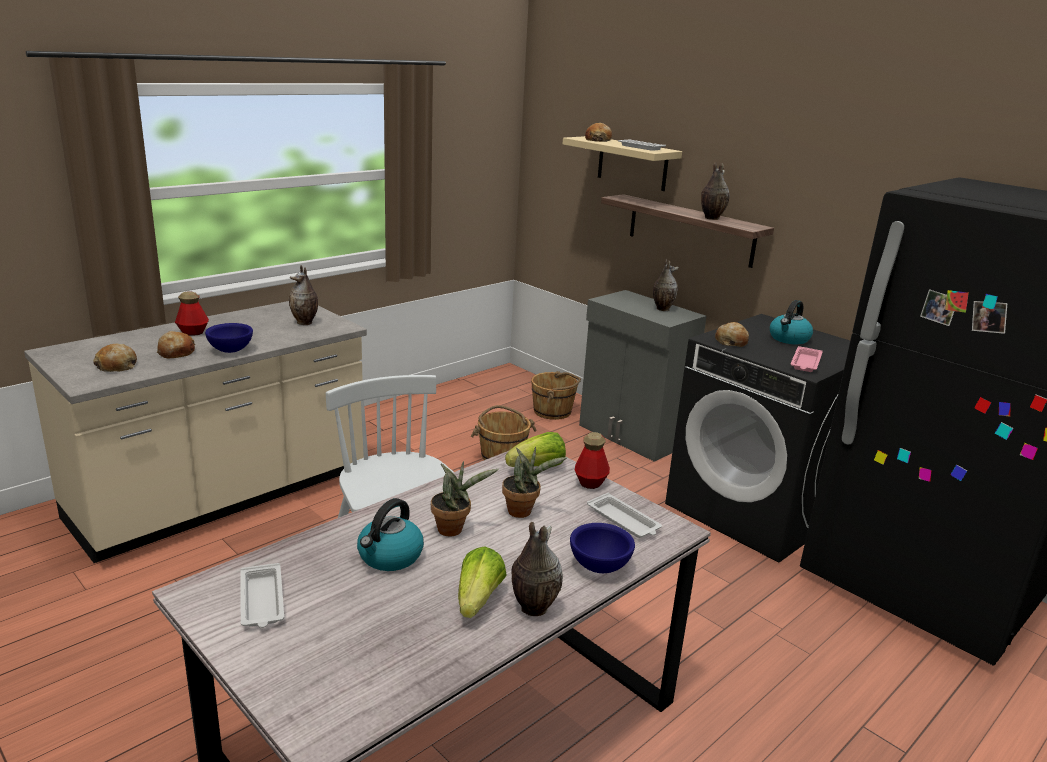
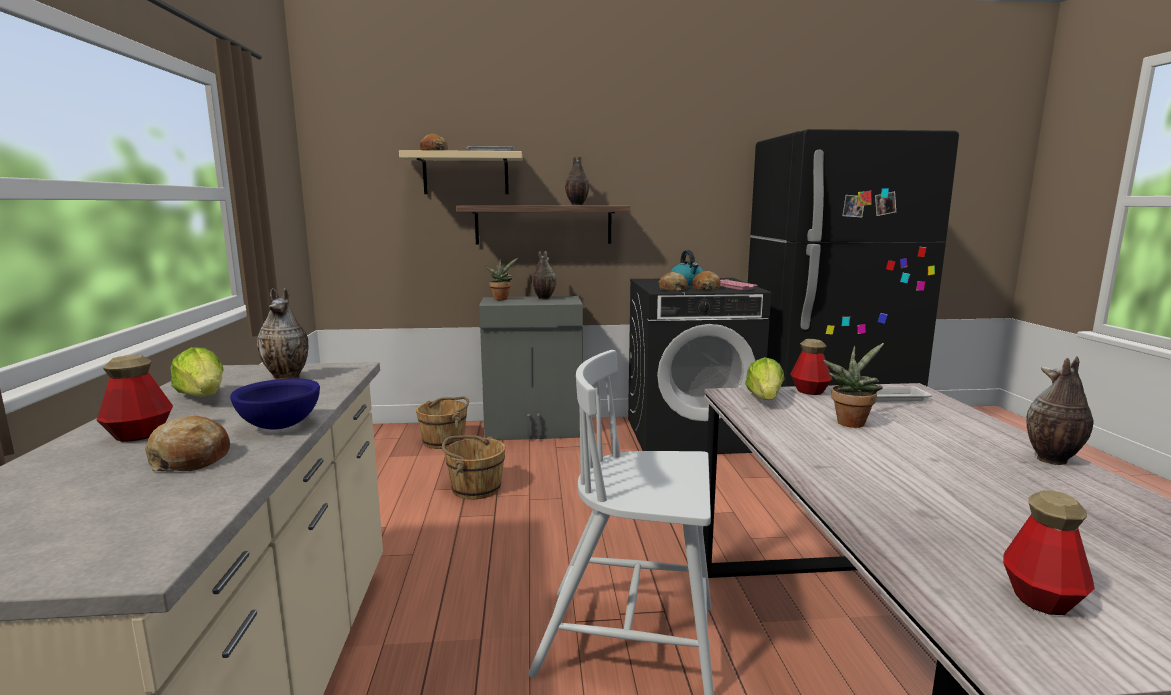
camera: 50 degrees left, 10 degrees down
bread [93,344,137,372] -> bread moved to [693,271,721,290]
white tray [241,563,284,628] -> bottle [1003,490,1095,615]
kettle [357,498,424,571] -> none
potted plant [431,461,499,536] -> potted plant moved to [484,258,518,300]
lettuce [458,546,507,618] -> lettuce moved to [170,347,224,397]
blue bowl [570,523,635,573] -> none

